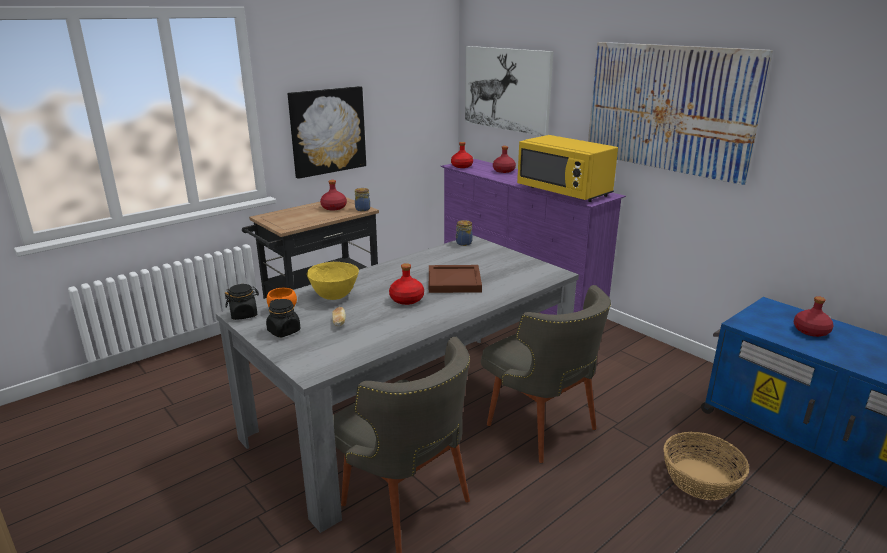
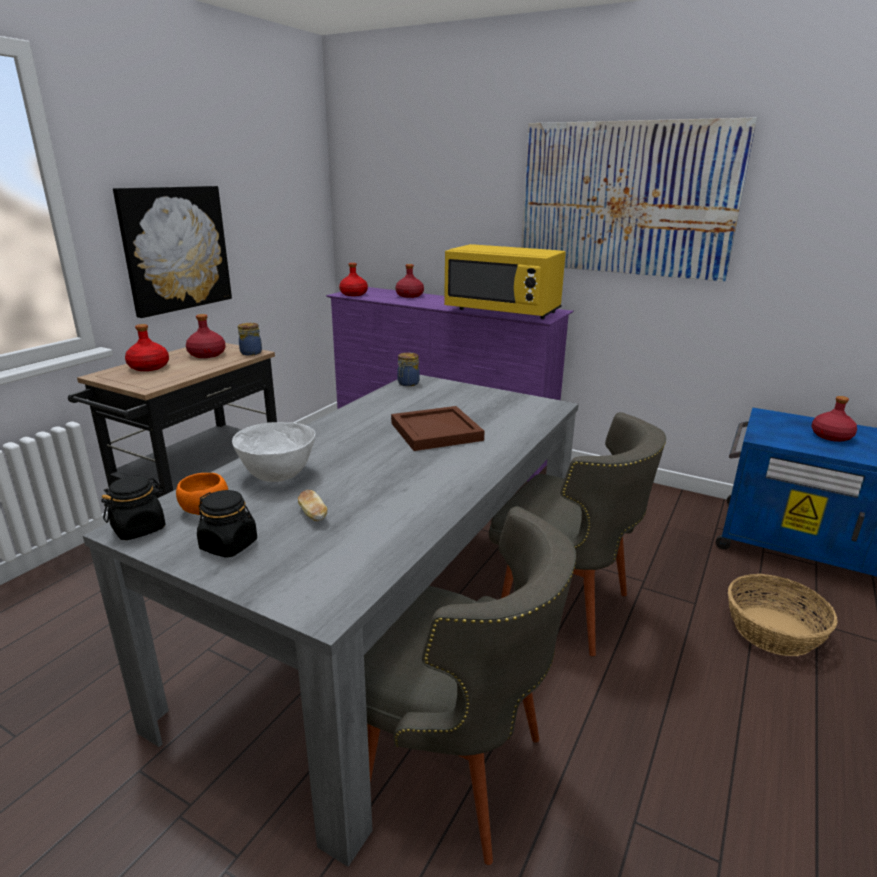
camera: 20 degrees left, 0 degrees up
yellow bowl [307,262,359,300] -> white bowl [232,422,315,482]
red bottle [389,263,424,305] -> red bottle moved to [125,324,169,371]
picture [465,46,553,136] -> none

